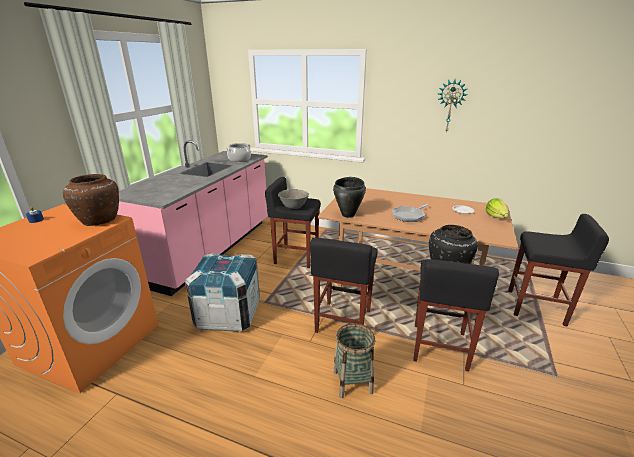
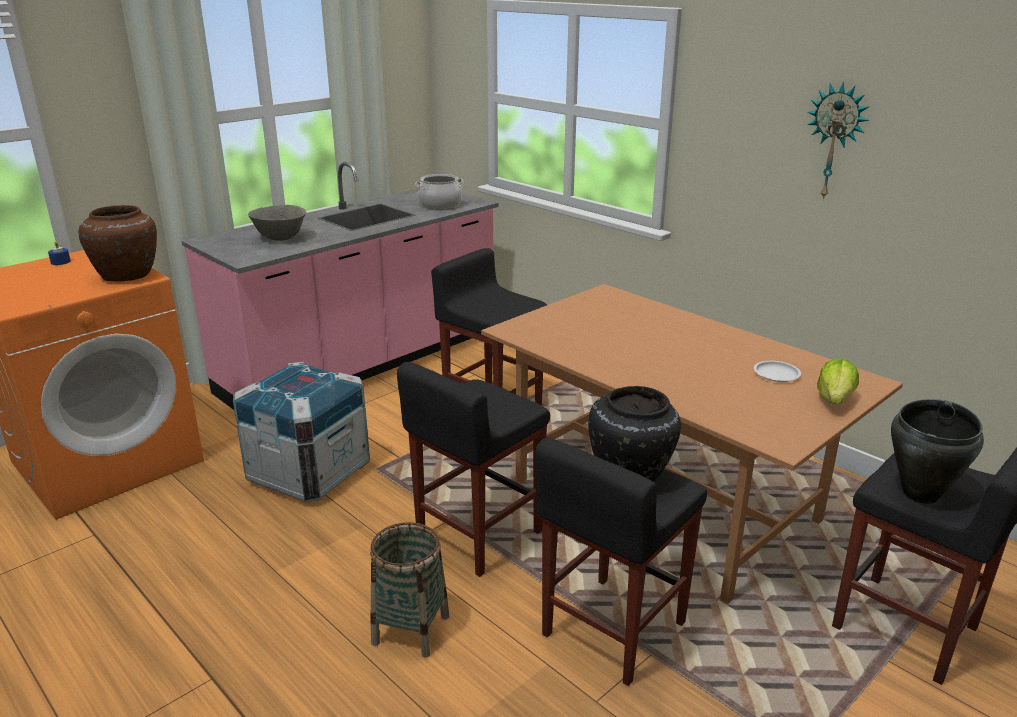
camera: 25 degrees right, 0 degrees up
grey bowl [278,189,309,209] -> grey bowl moved to [248,205,306,241]
black cooking pot [333,177,366,218] -> black cooking pot moved to [891,399,984,504]
frying pan [392,204,428,222] -> none

